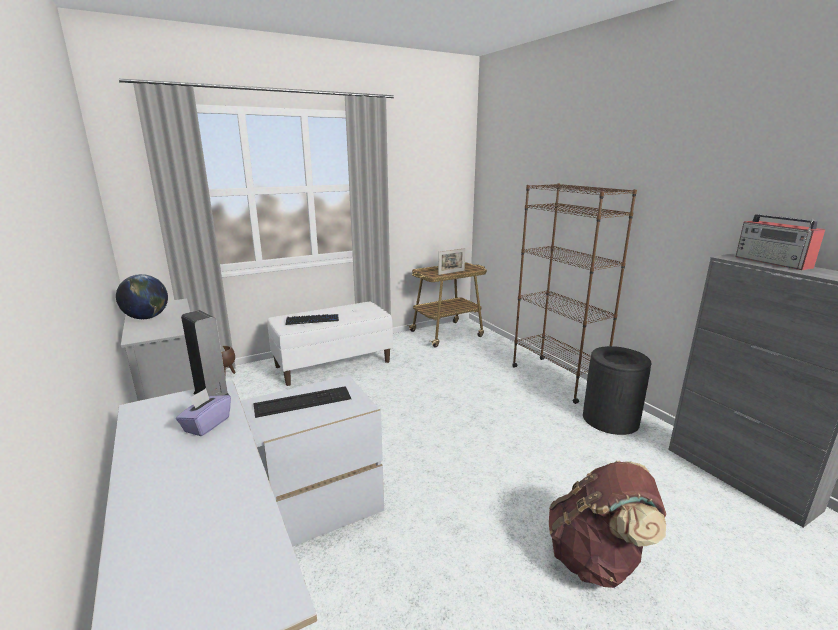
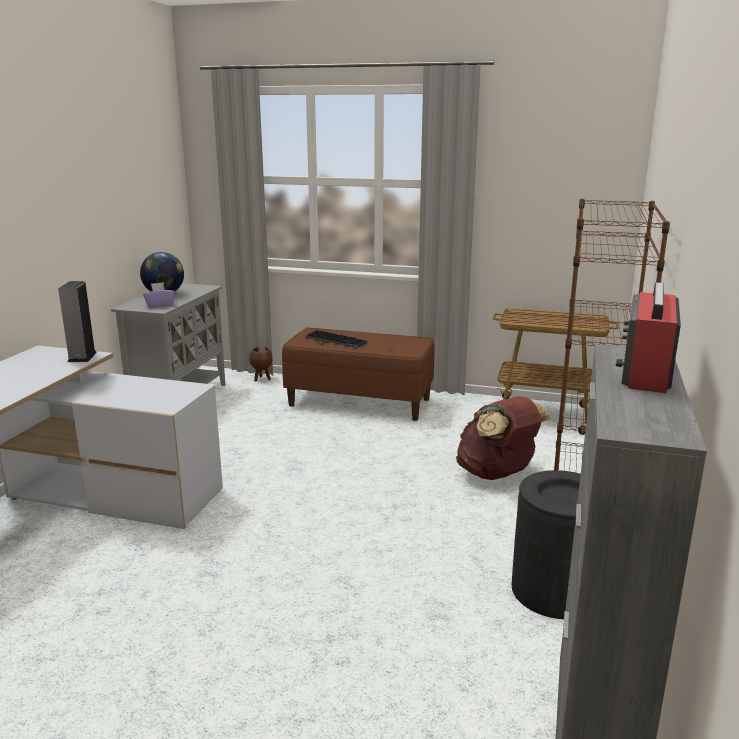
camera: 45 degrees right, 0 degrees up
purple tissue box [176,388,231,436] -> purple tissue box moved to [143,282,175,308]
keyboard [253,386,351,418] -> none
white bench [267,301,393,386] -> brown bench [282,328,435,421]
picture frame [438,248,465,275] -> none
brown backpack [549,461,666,588] -> brown backpack moved to [456,396,552,480]

